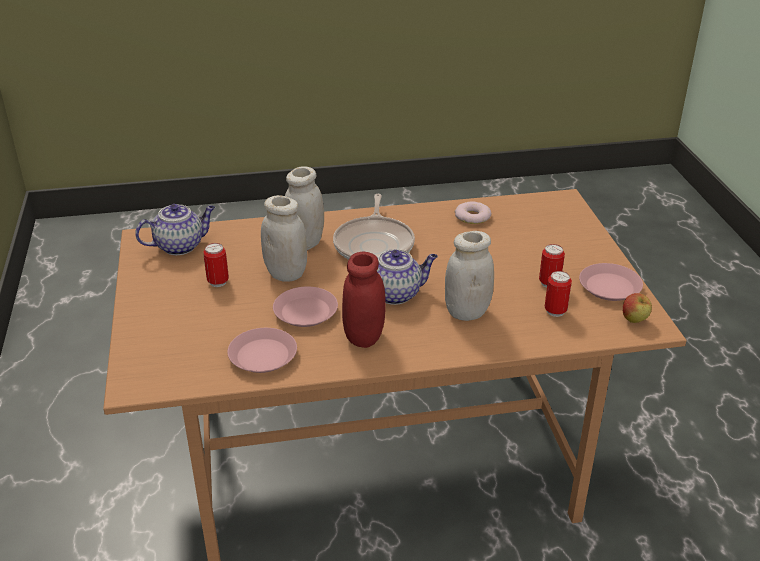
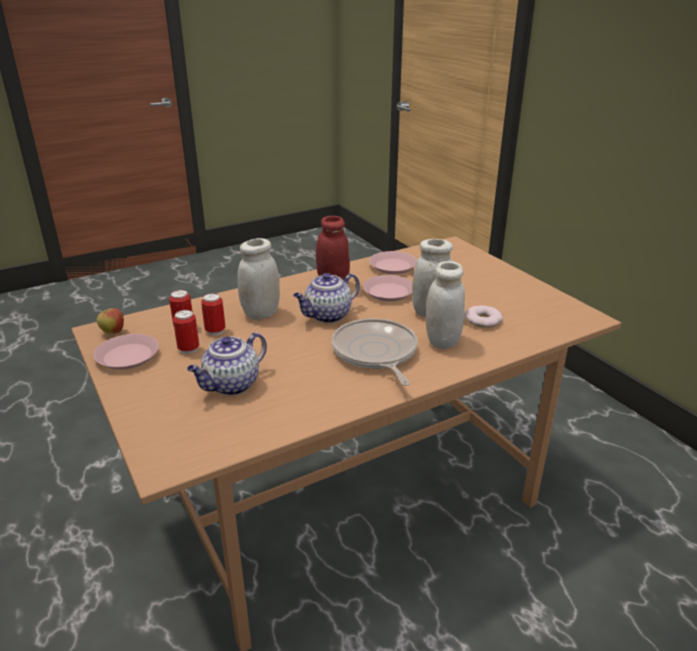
camera: 160 degrees right, 5 degrees down
teapot [135,204,215,255] -> teapot moved to [187,332,267,395]
can [203,243,229,287] -> can moved to [201,293,225,335]
donut [455,201,491,224] -> donut moved to [465,305,503,328]

